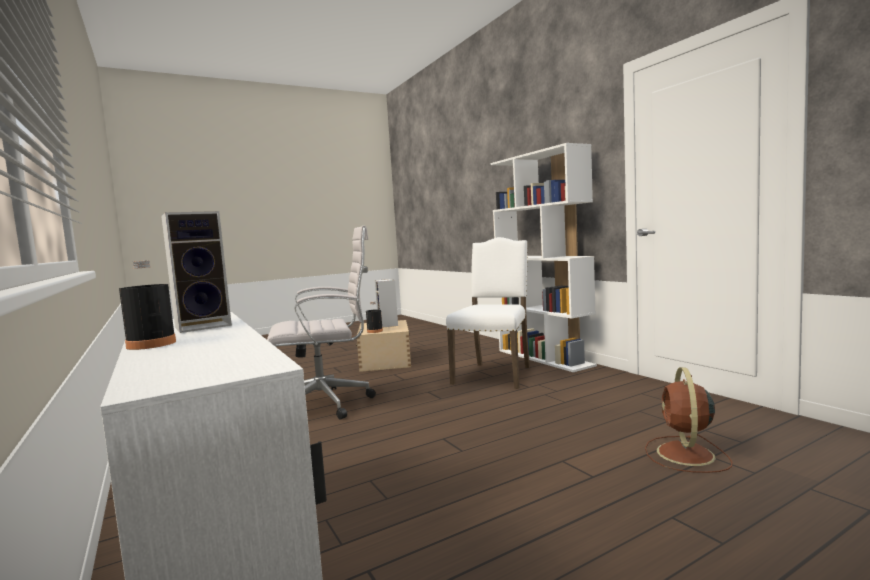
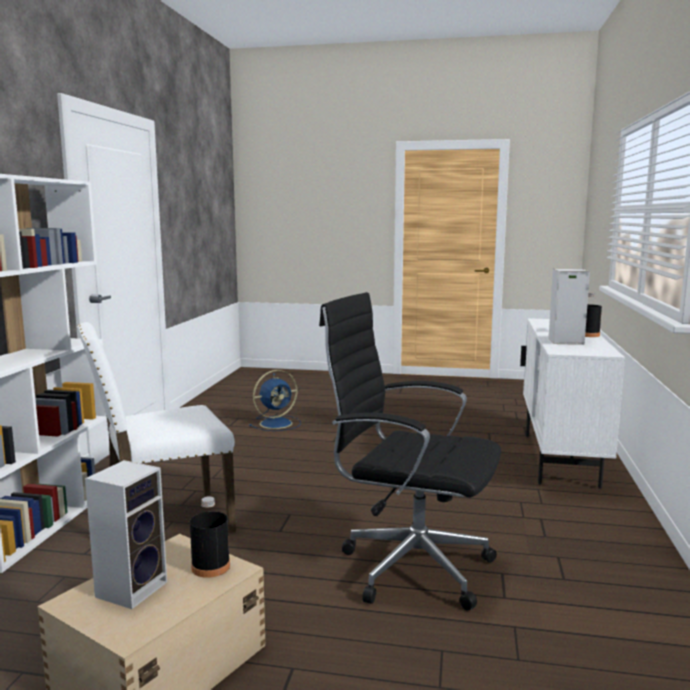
camera: 140 degrees left, 5 degrees up
white office chair [267,226,376,420] -> black office chair [319,292,501,611]
brown fan [645,367,732,473] -> blue fan [249,370,301,431]

